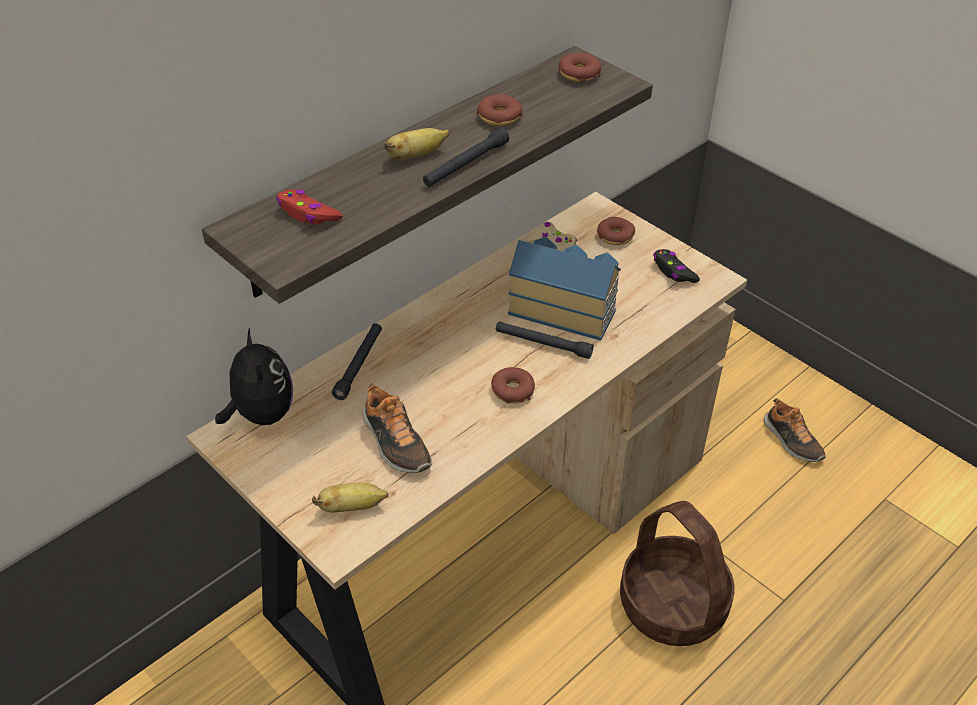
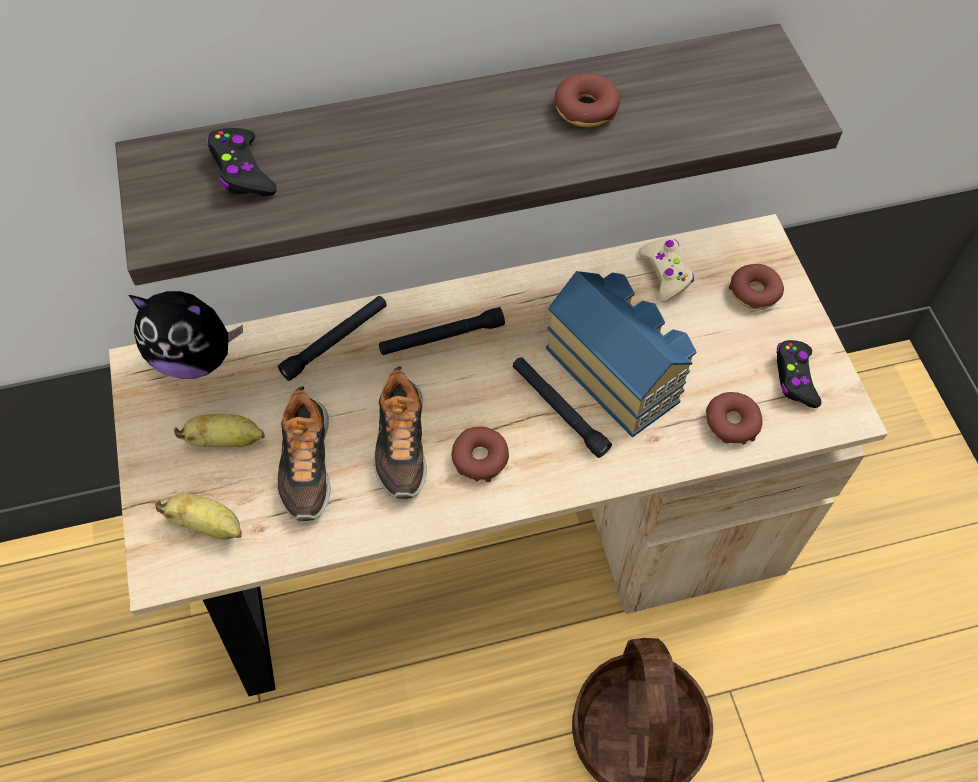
camera: 30 degrees right, 15 degrees up
plush toy [215,327,293,425] -> plush toy turned 90 degrees clockwise [128,291,243,379]
red game controller [276,189,343,225] -> black game controller [207,128,277,196]
banana [384,128,450,160] -> banana moved to [174,414,265,447]
black flashlight [423,128,509,187] -> black flashlight moved to [379,307,505,355]
donut [558,53,601,82] -> donut moved to [706,392,762,444]
shoe [764,398,826,462] -> shoe moved to [374,366,427,499]

